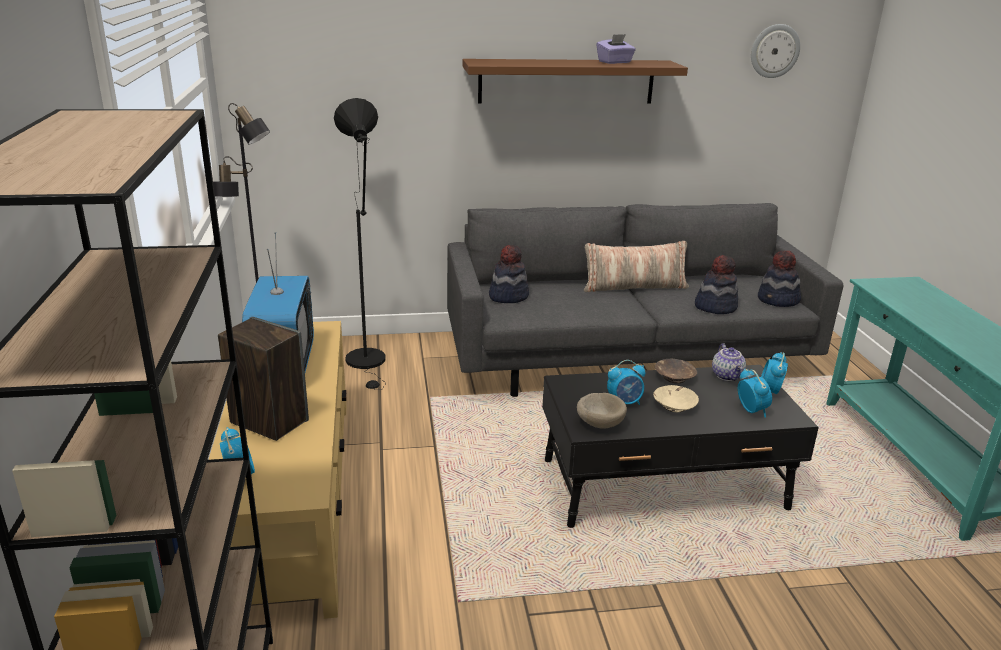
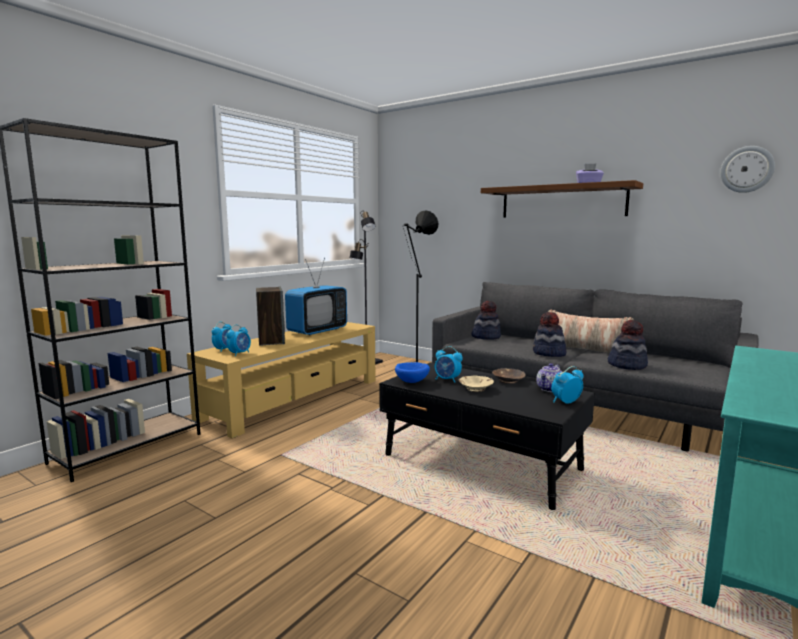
camera: 45 degrees right, 15 degrees down
beige bowl [577,393,627,429] -> blue bowl [395,362,430,383]
alarm clock [738,369,772,417] -> alarm clock moved to [226,325,251,356]
hat [758,250,801,307] -> hat moved to [533,312,566,357]

